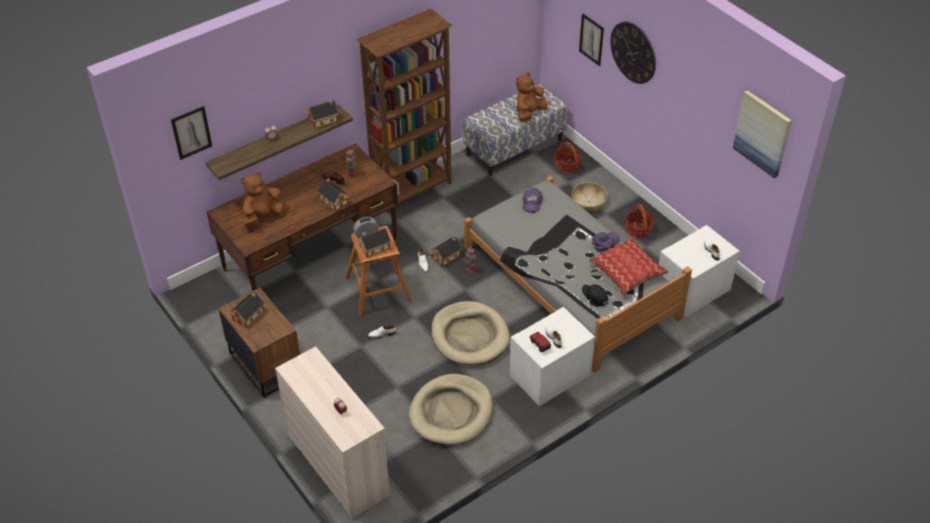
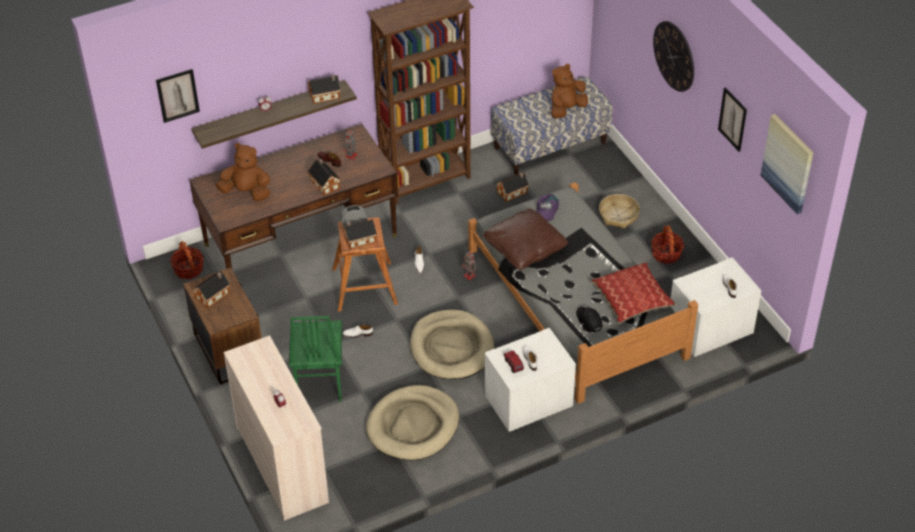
camera: 10 degrees right, 0 degrees up
brown plush toy [241,172,285,227] -> brown plush toy turned 45 degrees clockwise [215,143,270,201]
toy house [431,237,462,267] -> toy house moved to [497,172,529,202]
basket [554,141,582,173] -> basket moved to [170,241,204,279]
picture [579,14,604,66] -> picture moved to [718,88,747,152]
purple cap [592,232,620,253] -> none
none -> green chair [289,316,342,402]
none -> brown pillow [483,208,568,270]

